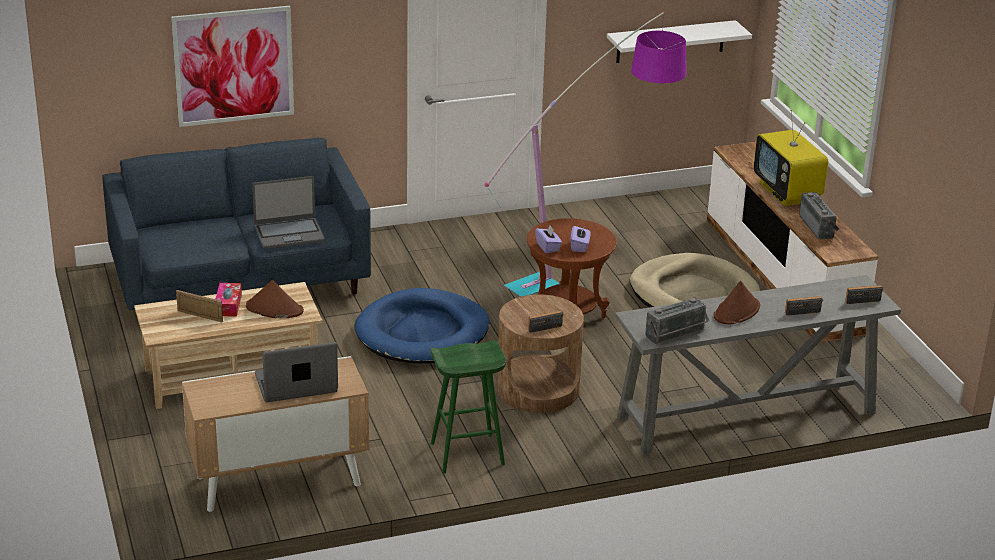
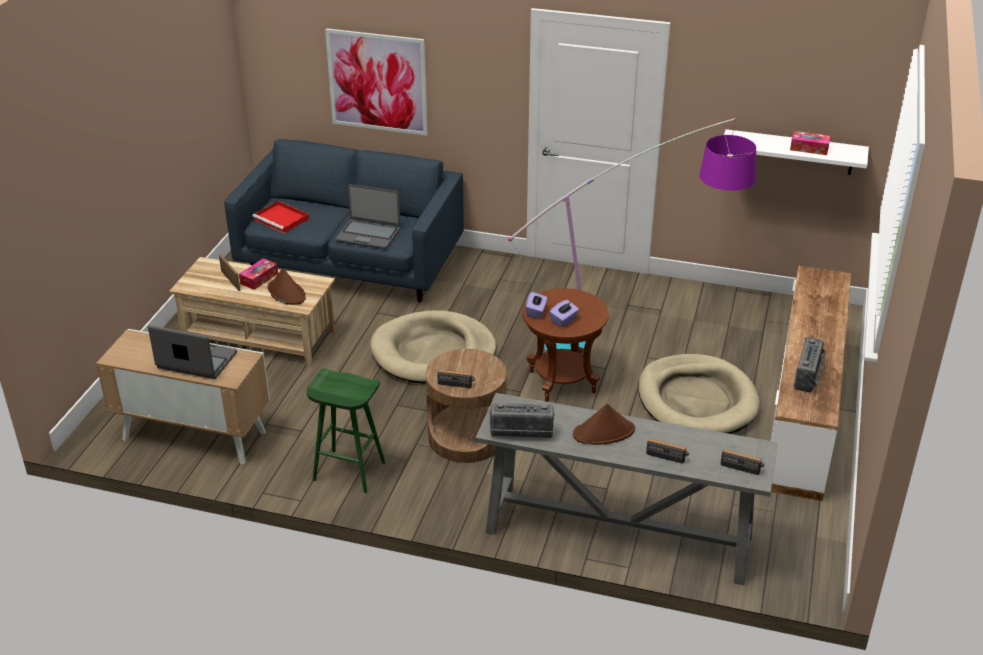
camera: 35 degrees right, 5 degrees up
blue dog bed [355,288,490,364] -> beige dog bed [370,310,496,384]
television [754,110,828,206] -> none
none -> red tray [252,201,309,233]
none -> tissue box [790,131,831,155]

